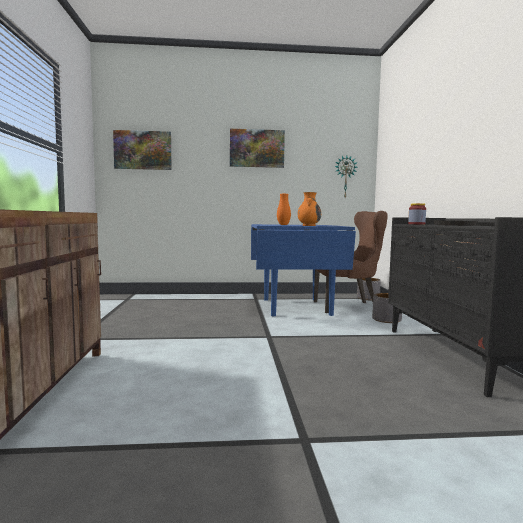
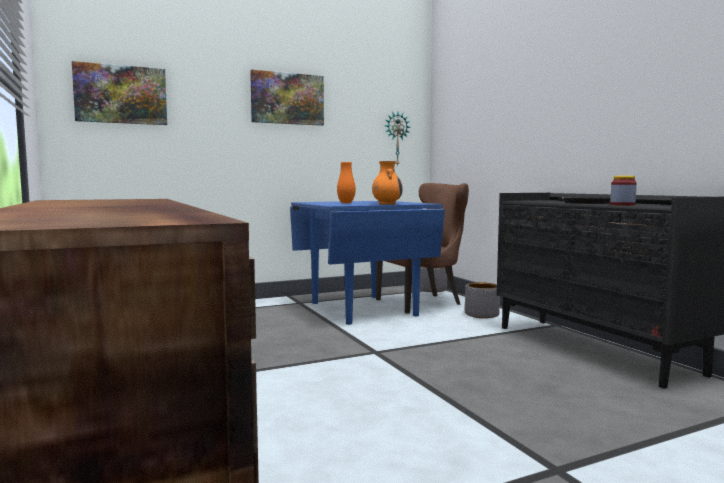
camera: 20 degrees left, 0 degrees up
jar [408,203,426,224] -> jar moved to [610,176,637,206]

